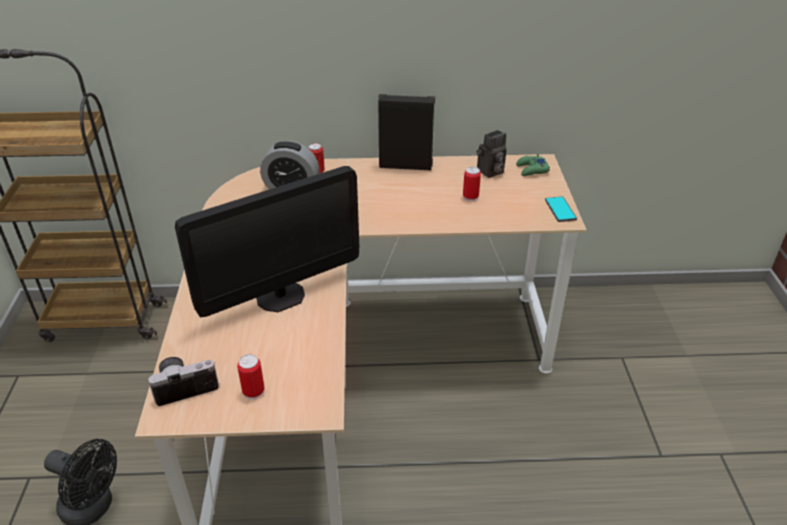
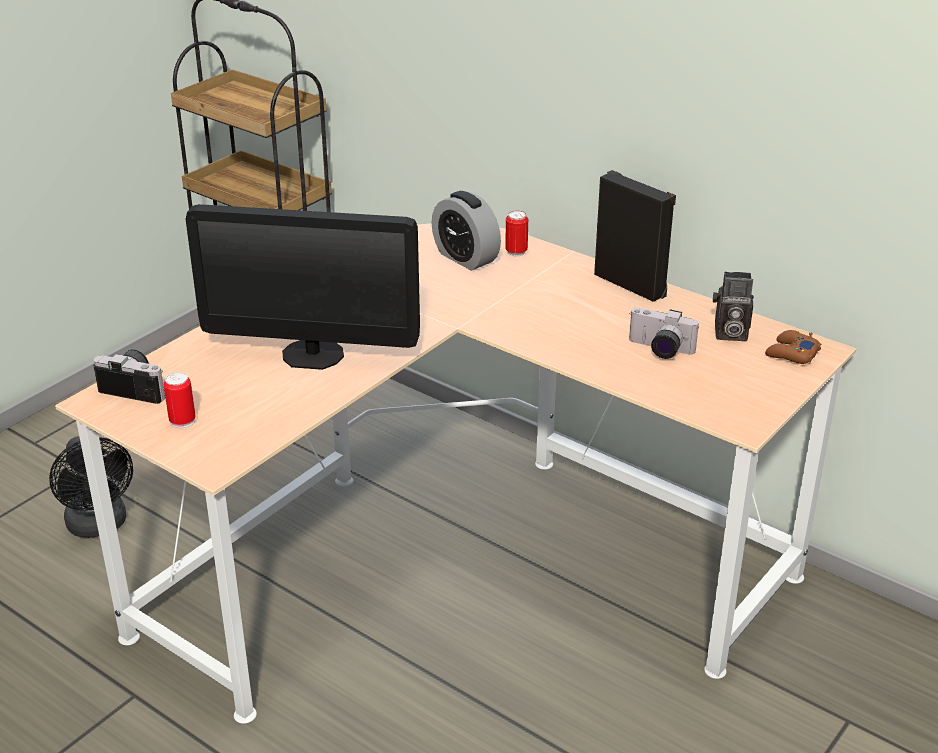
camera: 40 degrees right, 5 degrees down
can [463,167,481,201] -> camera [629,308,699,359]
green game controller [516,153,550,176] -> brown game controller [765,330,822,364]
phone [545,196,577,222] -> none

